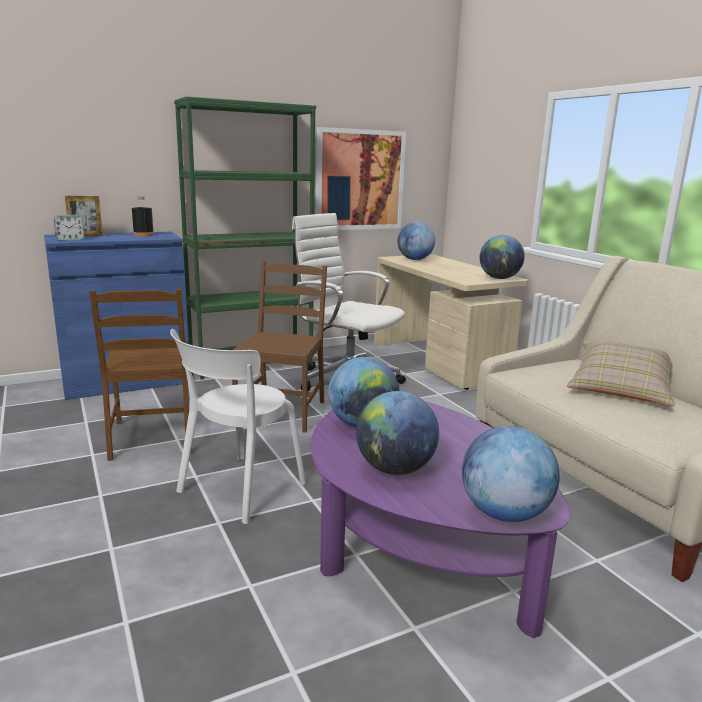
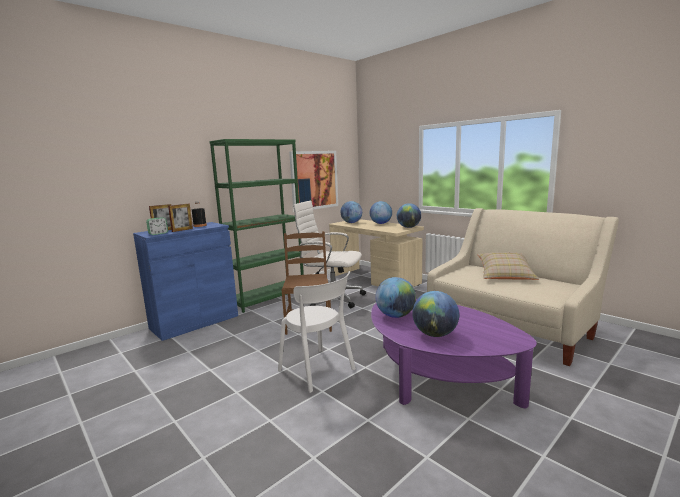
camera: 15 degrees left, 5 degrees down
brown chair [89,289,194,461] -> none
white chair [170,329,306,524] -> white chair turned 60 degrees counterclockwise [278,271,356,393]
globe [462,426,560,522] -> globe moved to [370,201,392,224]
none -> picture frame [168,204,193,232]

